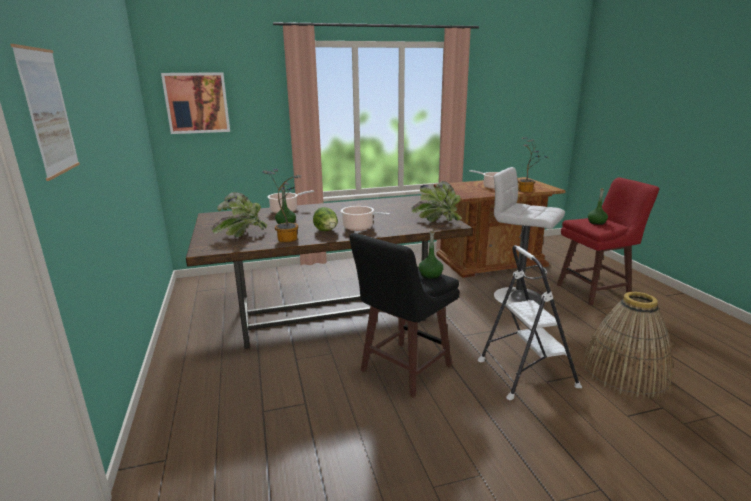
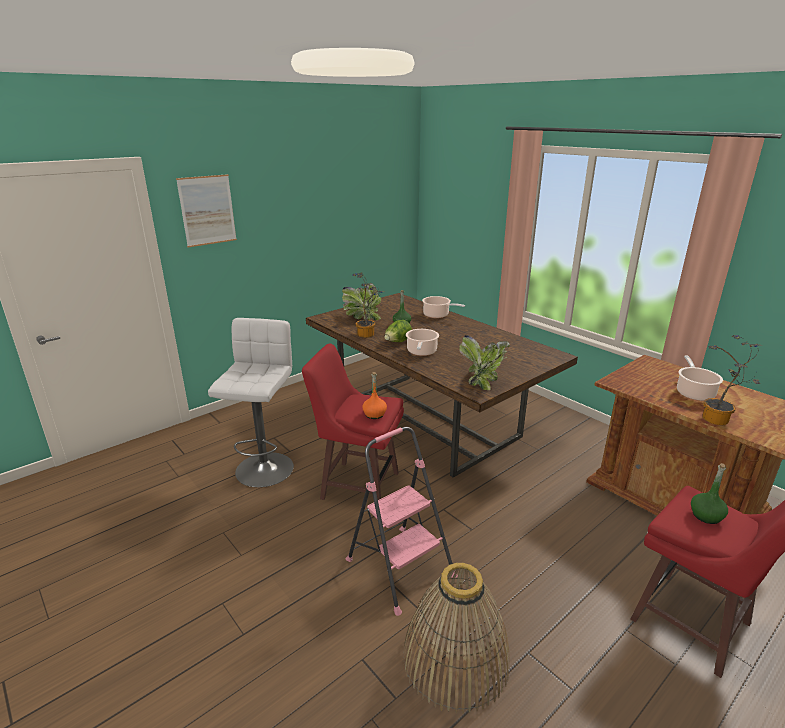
camera: 65 degrees right, 5 degrees up
picture [161,72,230,134] -> none
black stool [349,233,460,398] -> red stool [302,344,404,500]
green bottle [419,231,443,279] -> orange bottle [362,372,387,419]
white step ladder [478,245,582,400] -> pink step ladder [346,427,458,616]
white stool [493,167,565,305] -> white stool moved to [208,318,294,487]

